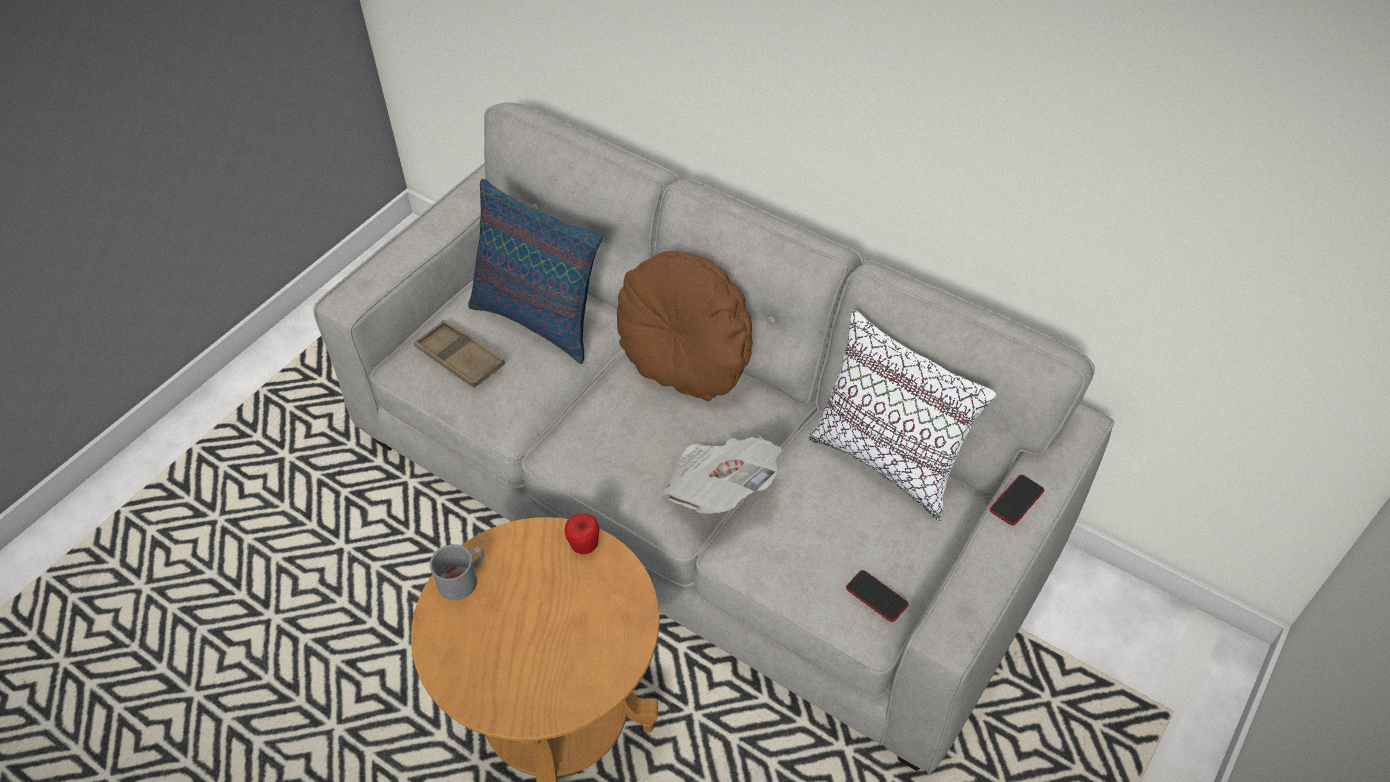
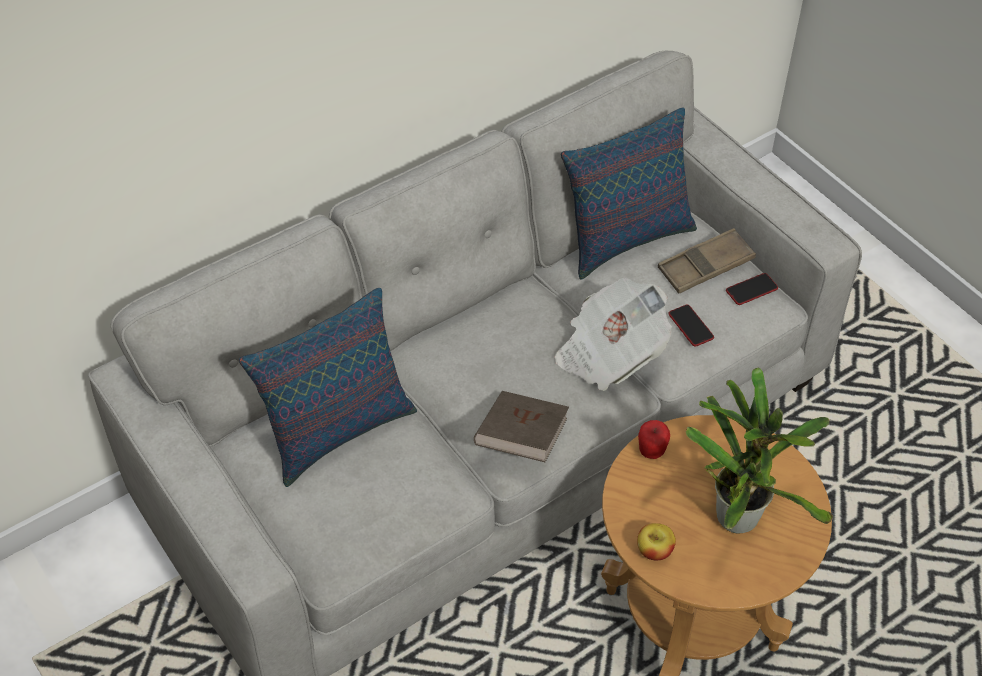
camera: 70 degrees left, 0 degrees up
brown tray [414,320,505,388] -> brown tray moved to [658,228,756,294]
grey mug [430,544,485,600] -> apple [637,523,676,560]
brown pillow [617,251,753,401] -> none
white pillow [808,310,996,521] -> blue pillow [561,108,697,280]
phone [990,475,1044,526] -> phone moved to [668,305,714,347]
none -> brown book [474,391,569,462]
none -> potted plant [686,367,833,534]

